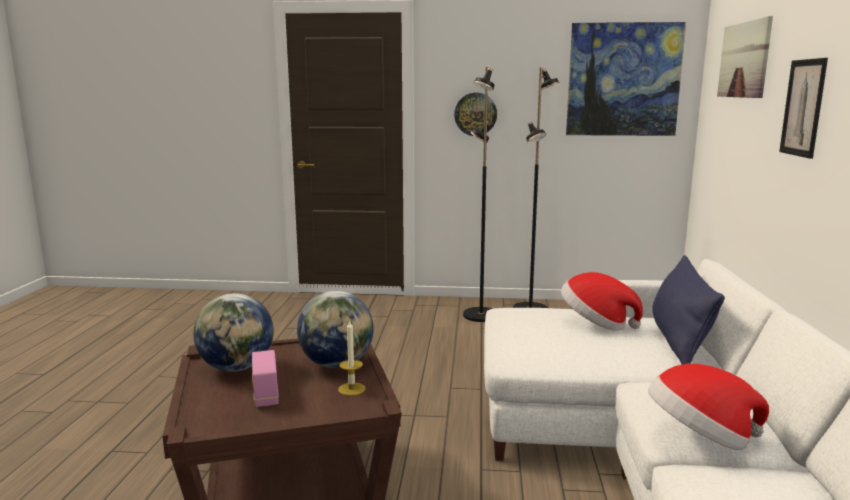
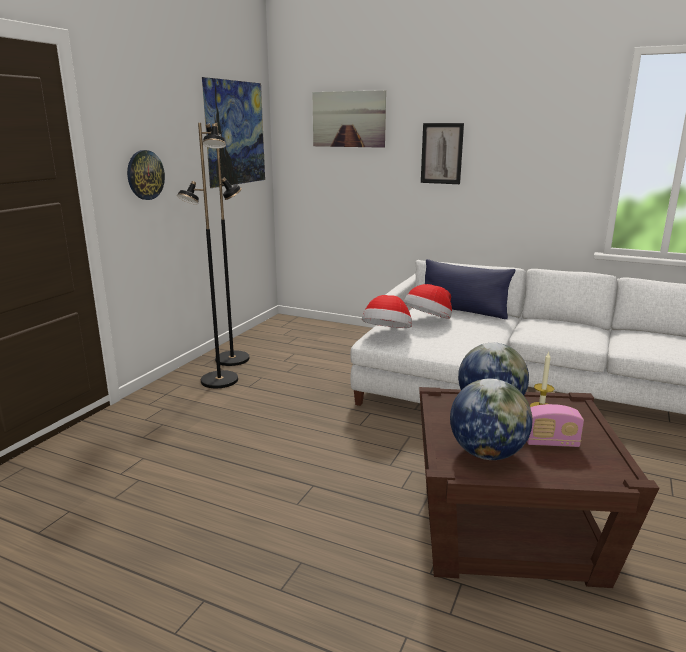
camera: 70 degrees left, 5 degrees up
hat [648,364,769,450] -> hat moved to [362,295,412,328]

